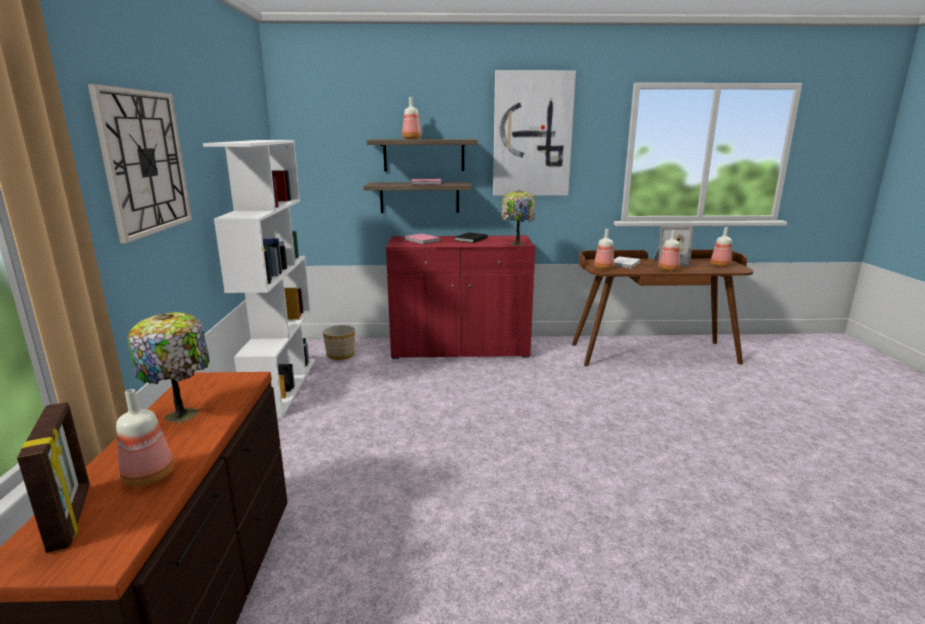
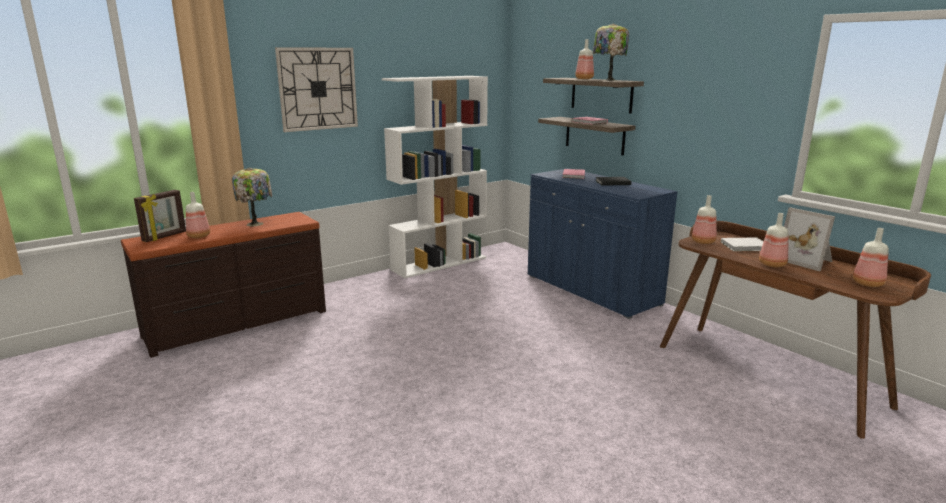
camera: 55 degrees right, 0 degrees up
planter [323,325,355,360] -> none
red cabinet [386,236,535,359] -> blue cabinet [528,168,678,319]
picture [493,70,576,196] -> none
table lamp [501,190,535,246] -> table lamp moved to [593,24,629,81]

